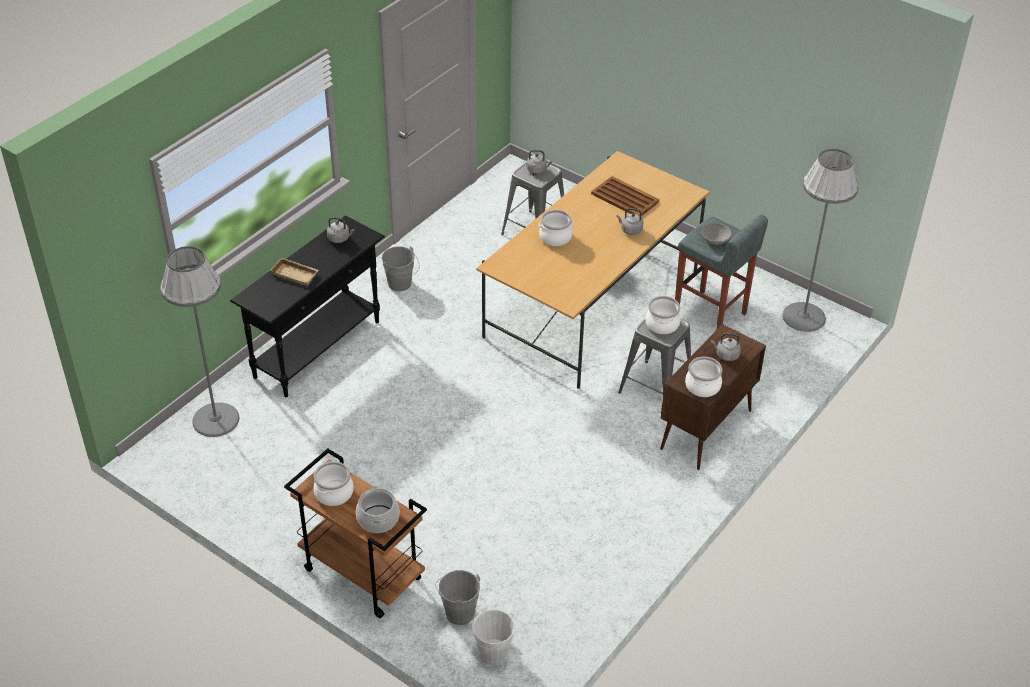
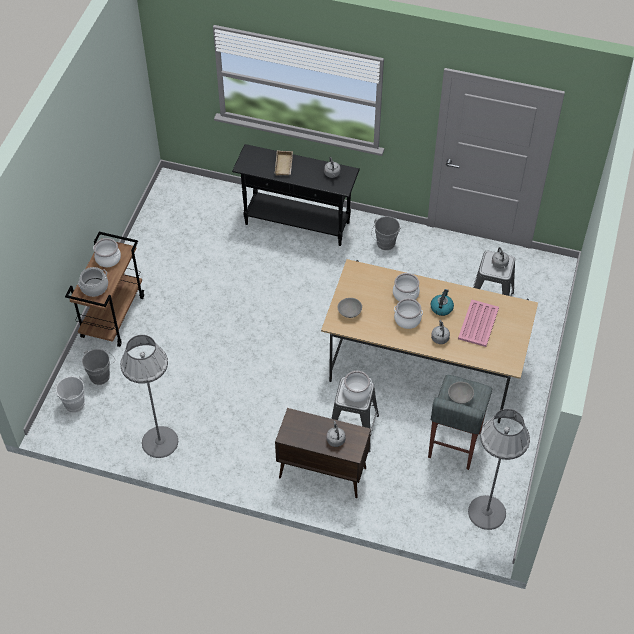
camera: 70 degrees right, 10 degrees up
grey floor lamp [160,246,239,437] -> grey floor lamp moved to [120,335,178,458]
brown tray [591,176,659,217] -> pink tray [458,299,499,347]
cooking pot [685,357,722,397] -> cooking pot moved to [394,298,423,329]
none -> grey bowl [338,298,362,318]
none -> kettle [430,289,454,316]

